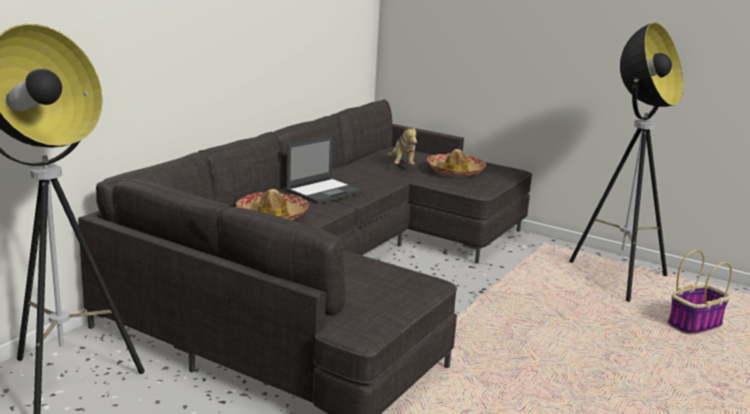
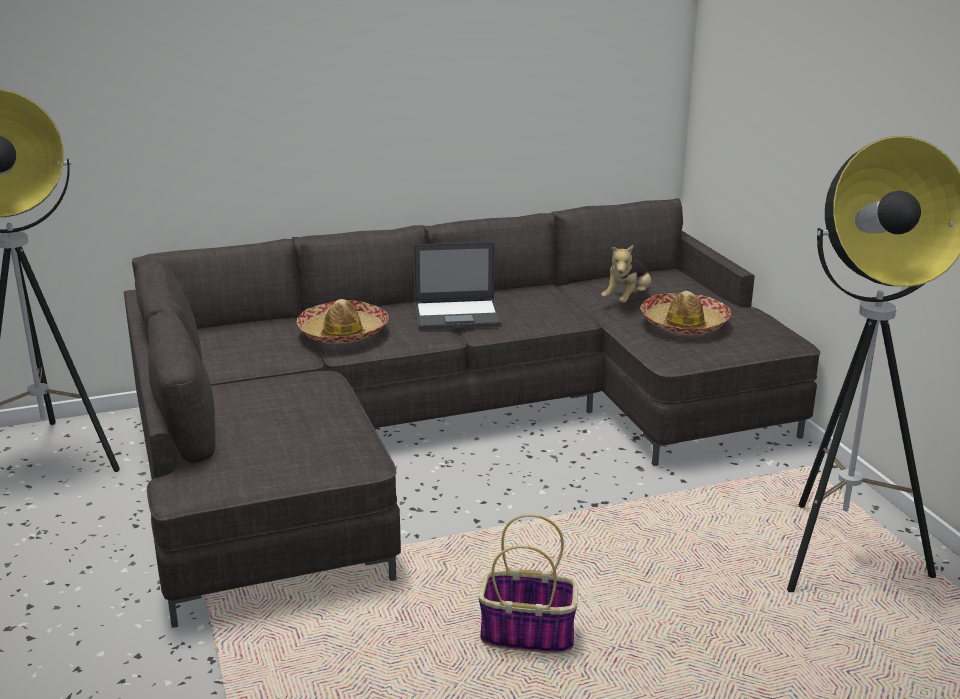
camera: 40 degrees right, 5 degrees up
basket [668,250,732,335] -> basket moved to [478,514,578,654]

